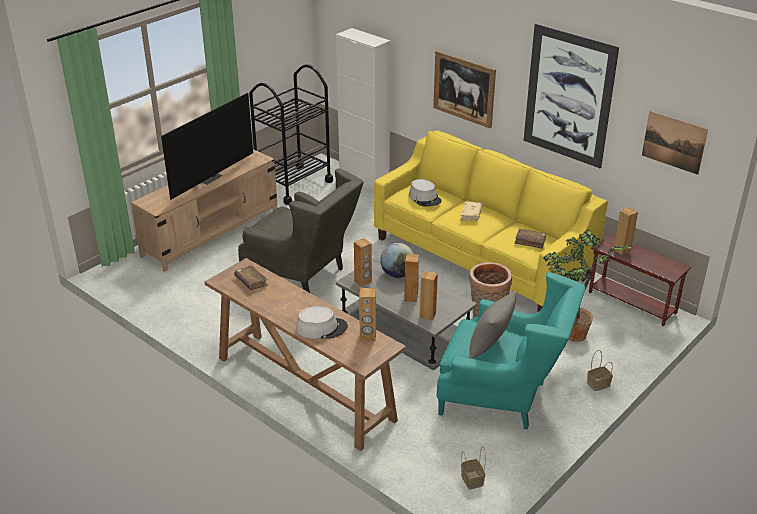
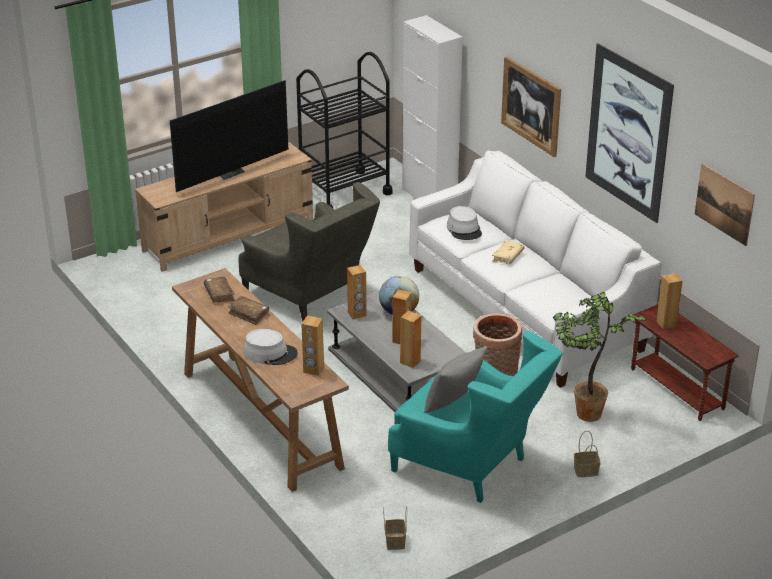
camera: 15 degrees right, 0 degrees up
yellow sofa [374,130,608,312] -> white sofa [409,150,662,388]
brown book [515,229,546,249] -> brown book moved to [228,296,269,325]

